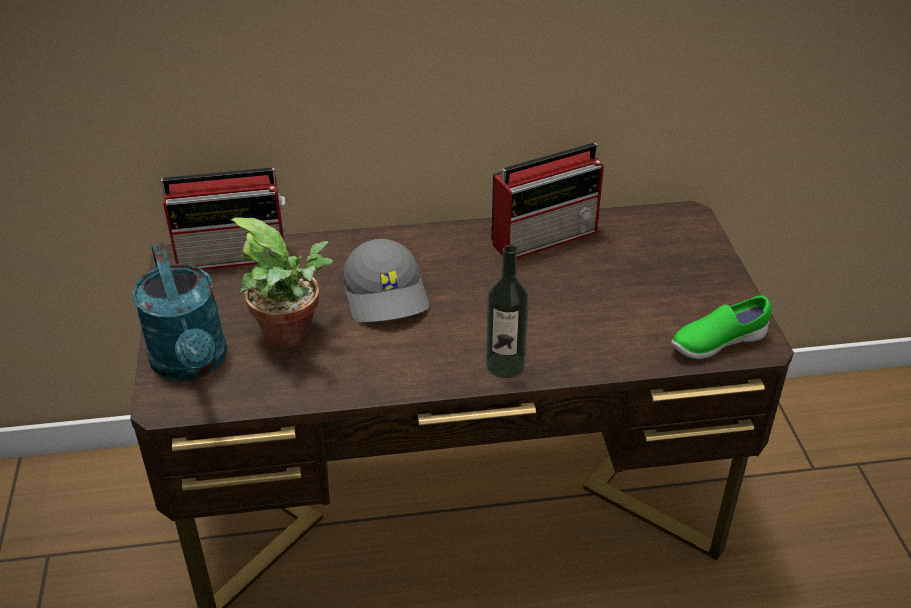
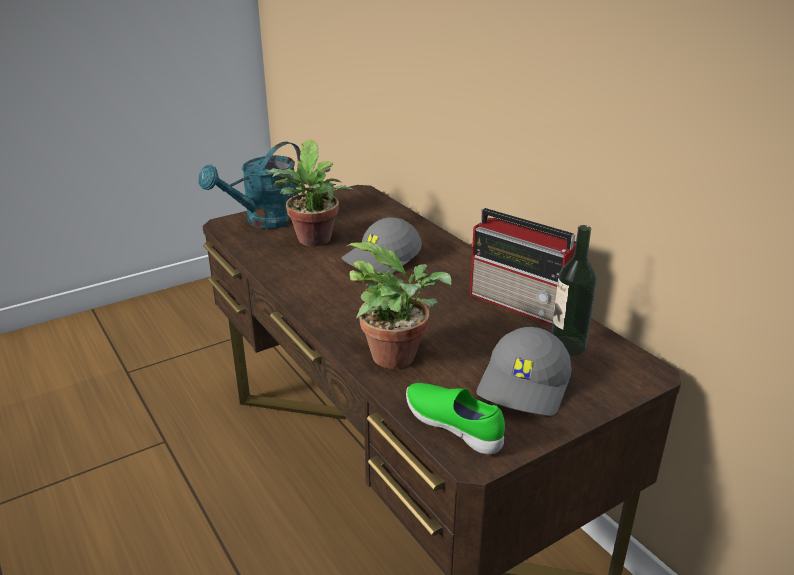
camera: 65 degrees right, 10 degrees down
radio [161,168,285,270] -> none
bottle [486,245,529,378] -> bottle moved to [551,225,597,356]
none -> potted plant [347,241,451,369]
none -> grey cap [476,327,572,416]

